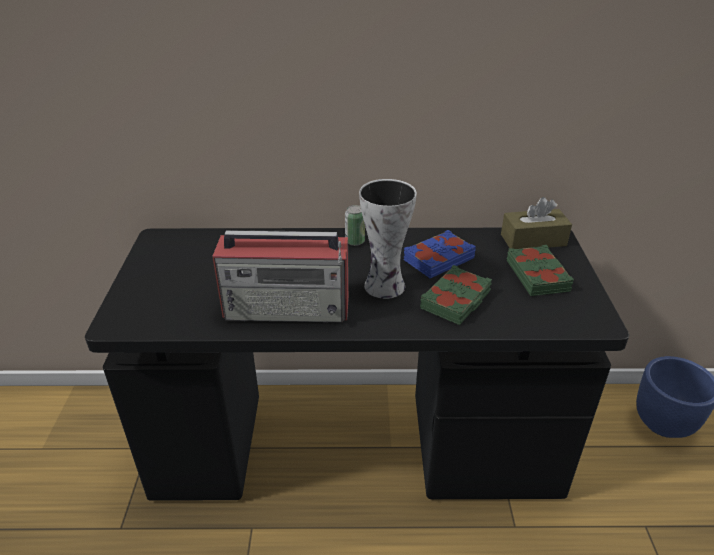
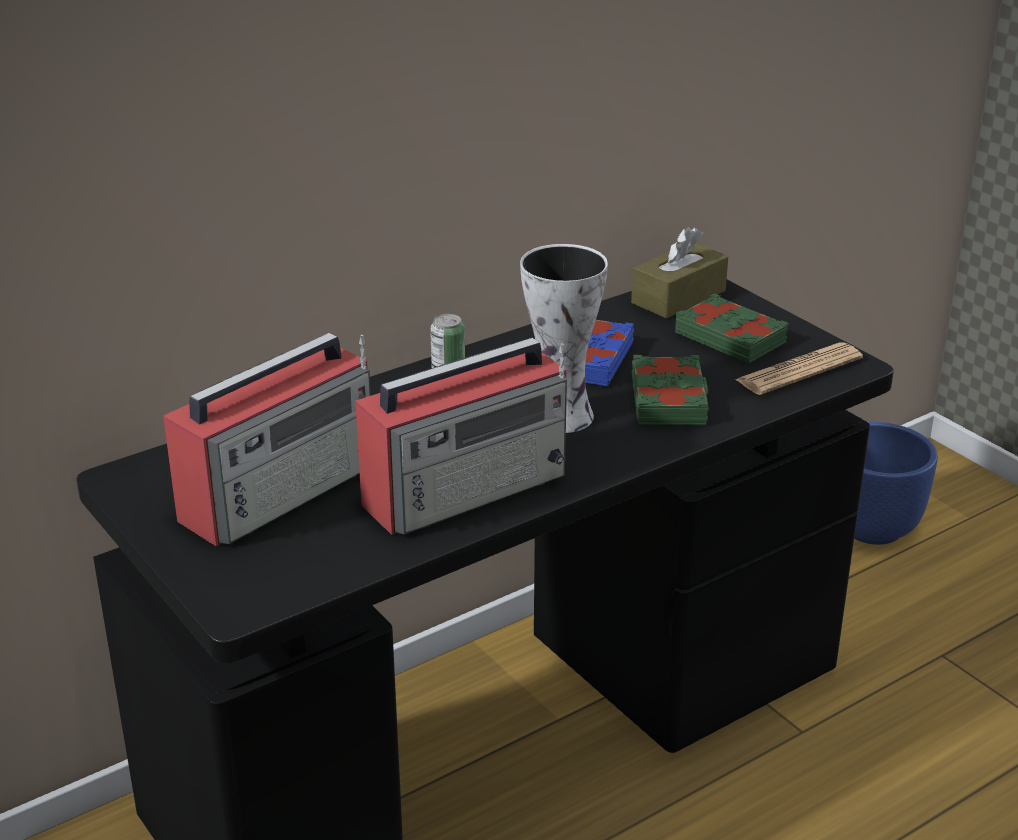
camera: 35 degrees left, 5 degrees down
none -> radio [163,333,371,546]
none -> newspaper [736,342,863,395]

